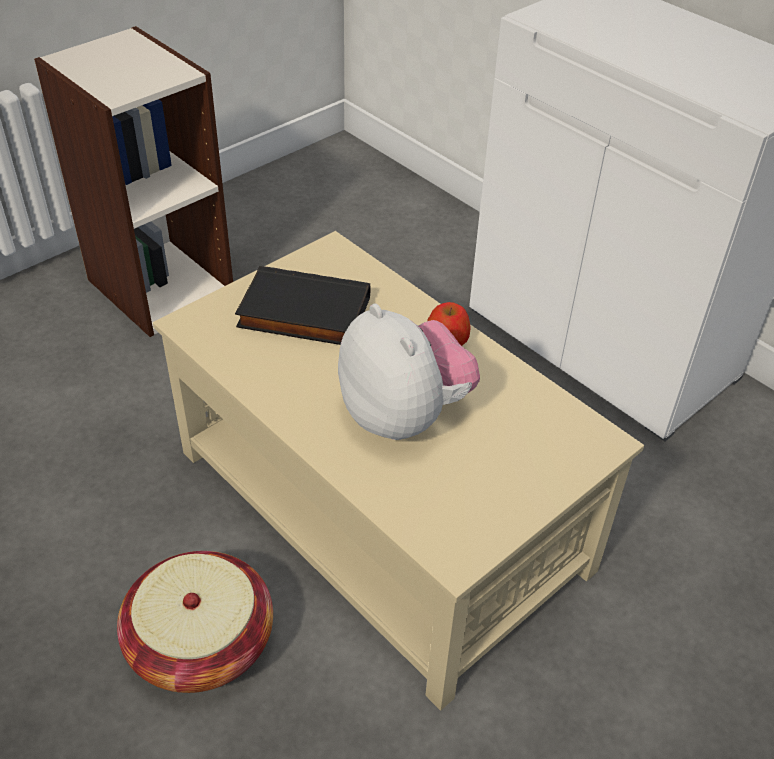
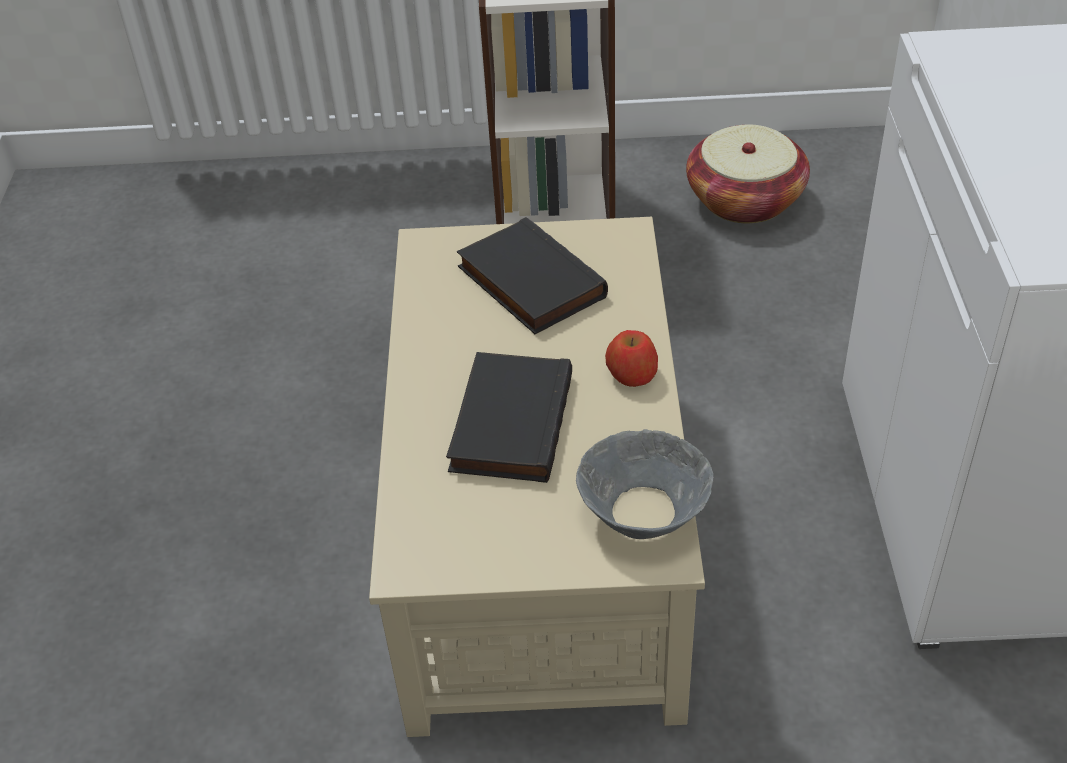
camera: 45 degrees right, 0 degrees up
basket [117,551,273,693] -> basket moved to [686,125,810,223]
plush toy [338,304,480,440] -> black book [446,352,572,483]
none -> grey bowl [576,429,714,539]

